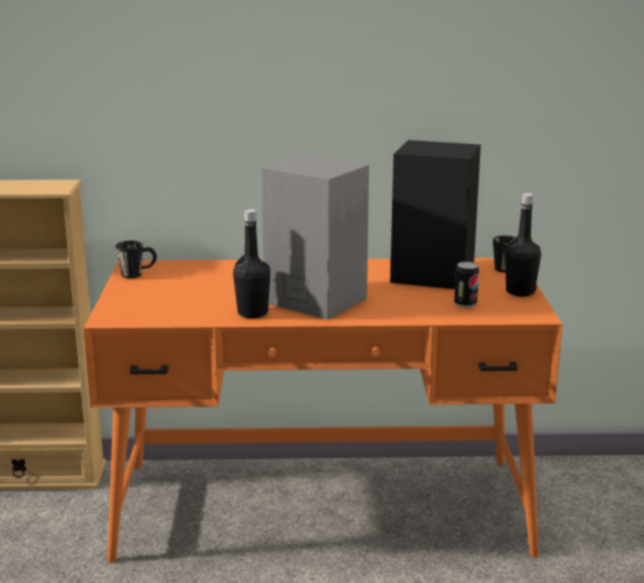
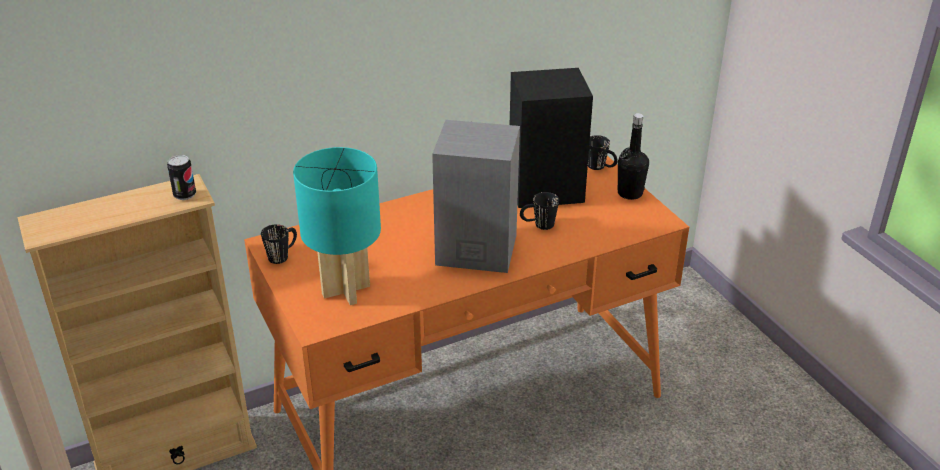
camera: 25 degrees left, 15 degrees up
black bottle [233,209,270,318] -> none
can [454,262,479,308] -> can moved to [167,155,196,200]
none -> turquoise table lamp [293,147,381,305]
none -> black mug [520,192,559,230]

